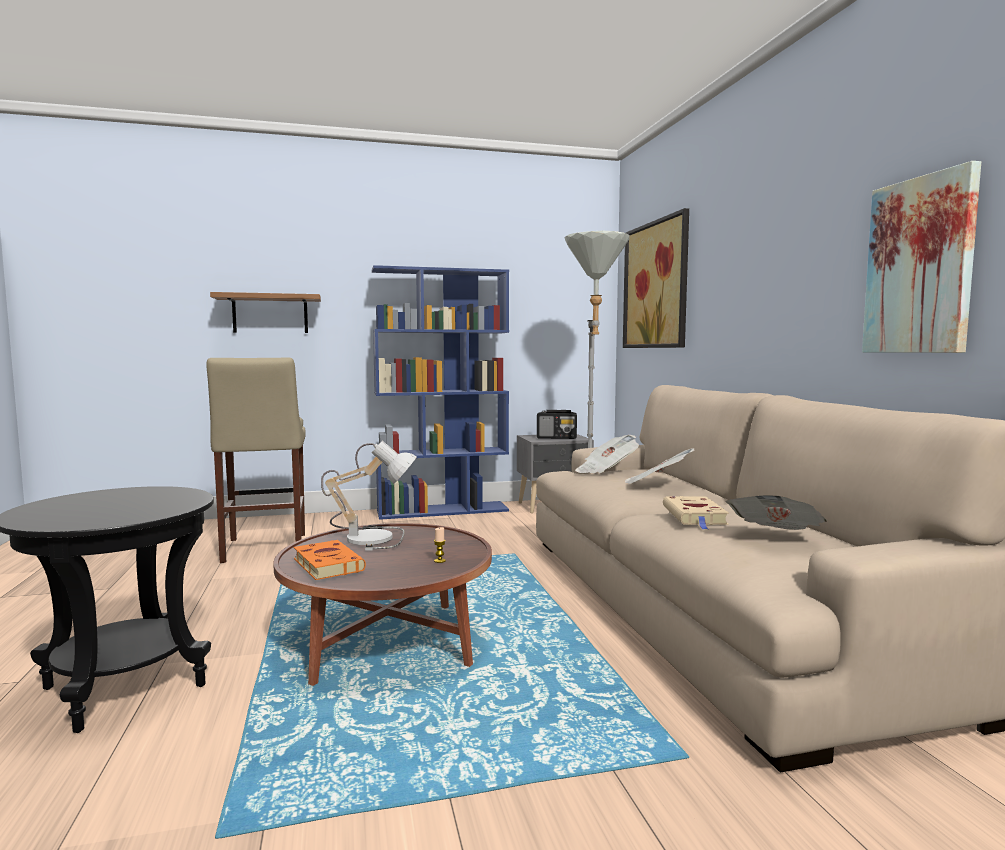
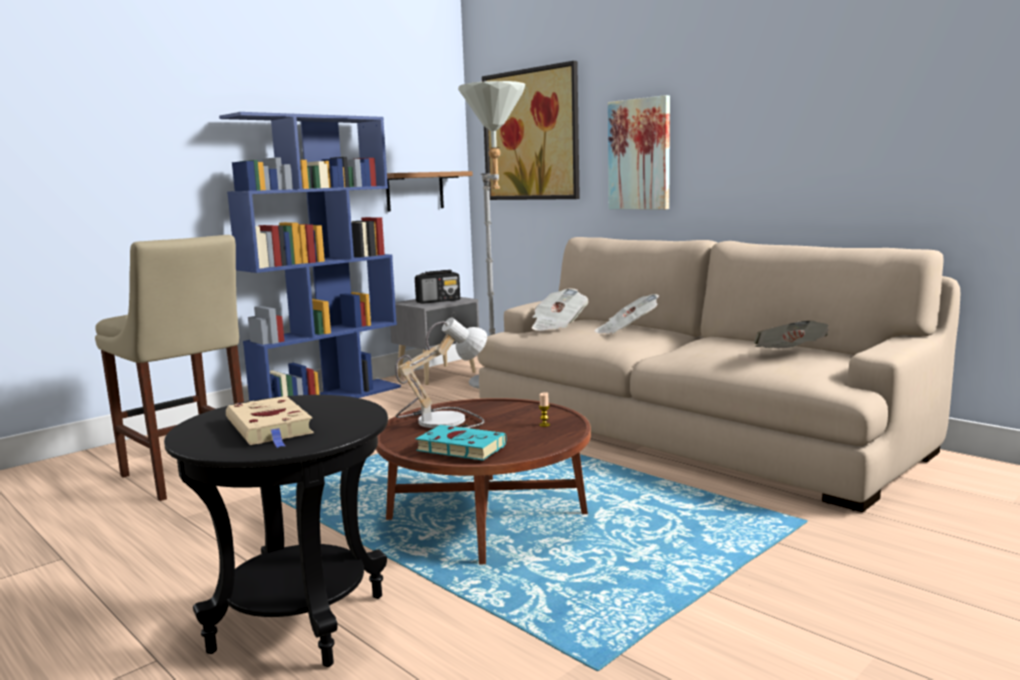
camera: 30 degrees left, 5 degrees up
shelf [210,292,321,333] -> shelf moved to [386,171,473,212]
orange book [293,540,366,580] -> turquoise book [415,425,506,460]
beige book [663,496,729,529] -> beige book moved to [226,396,314,448]
picture [862,161,981,353] -> picture moved to [608,95,670,209]

